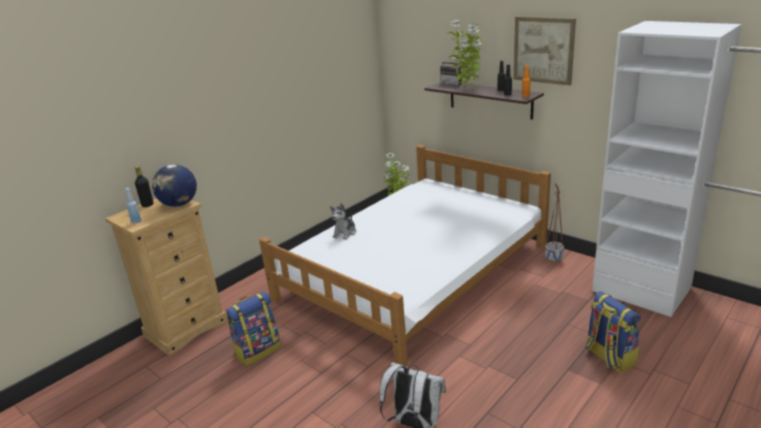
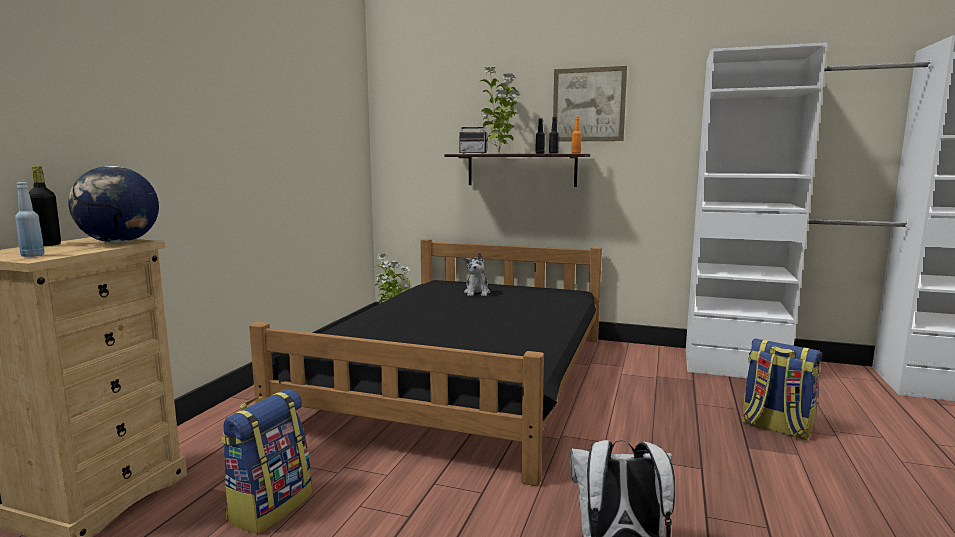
camera: 25 degrees left, 15 degrees down
white bed [259,145,551,367] -> black bed [249,239,602,486]
plush toy [330,203,356,240] -> plush toy moved to [463,252,490,296]
planter [545,183,564,263] -> none

